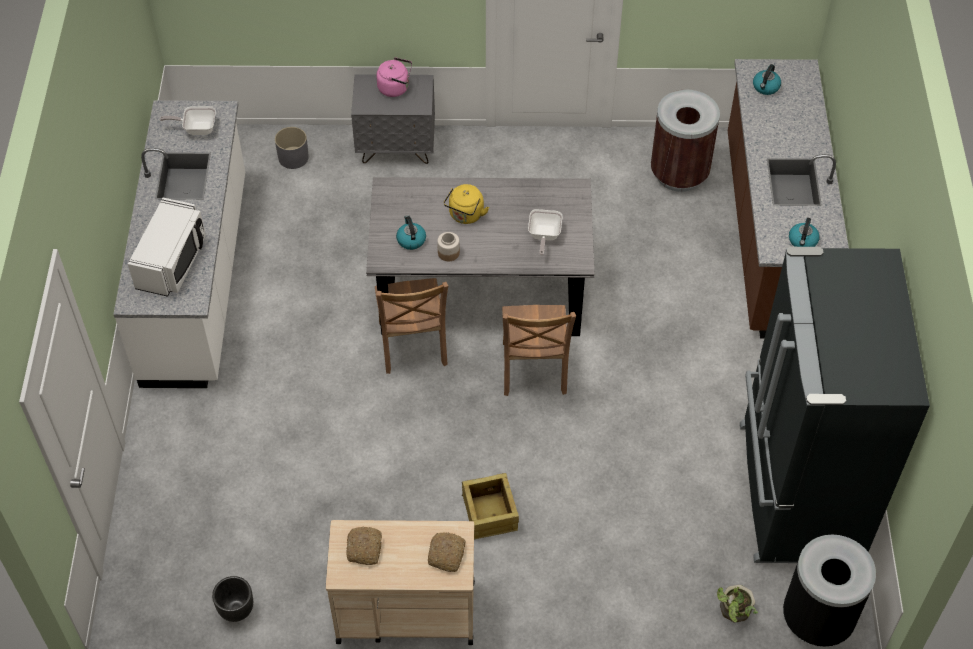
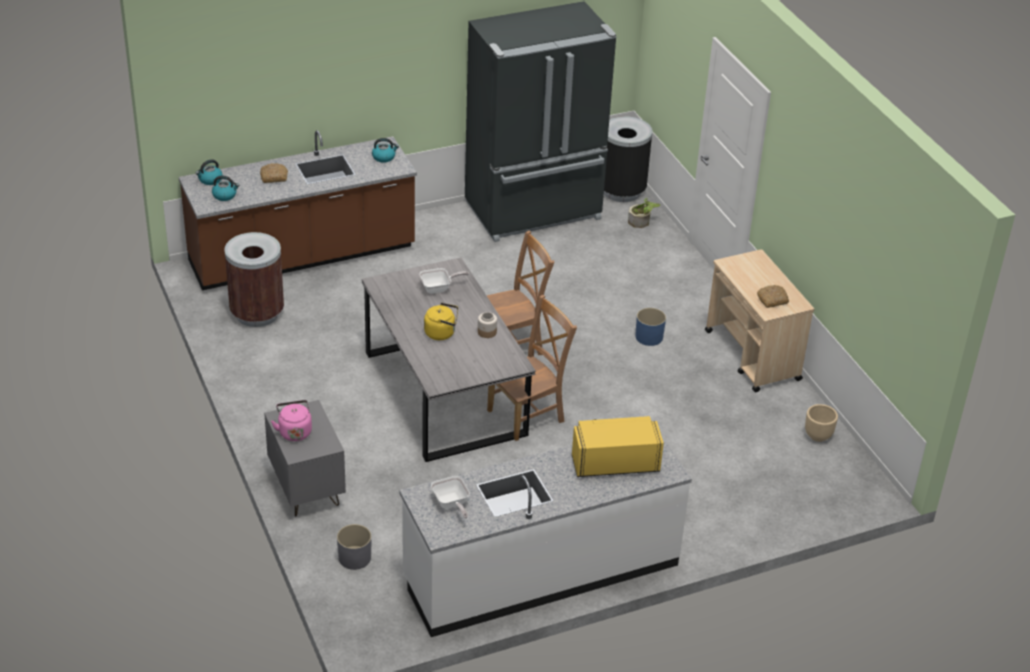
camera: 115 degrees left, 15 degrees down
white microwave [128,198,206,297] -> yellow microwave [572,416,664,477]
black planter [212,576,253,622] -> beige planter [805,404,838,442]
kettle [396,215,426,250] -> kettle moved to [195,159,222,185]
bread [428,532,465,572] -> bread moved to [260,163,288,183]
crate [462,473,519,539] -> blue planter [635,308,666,346]

